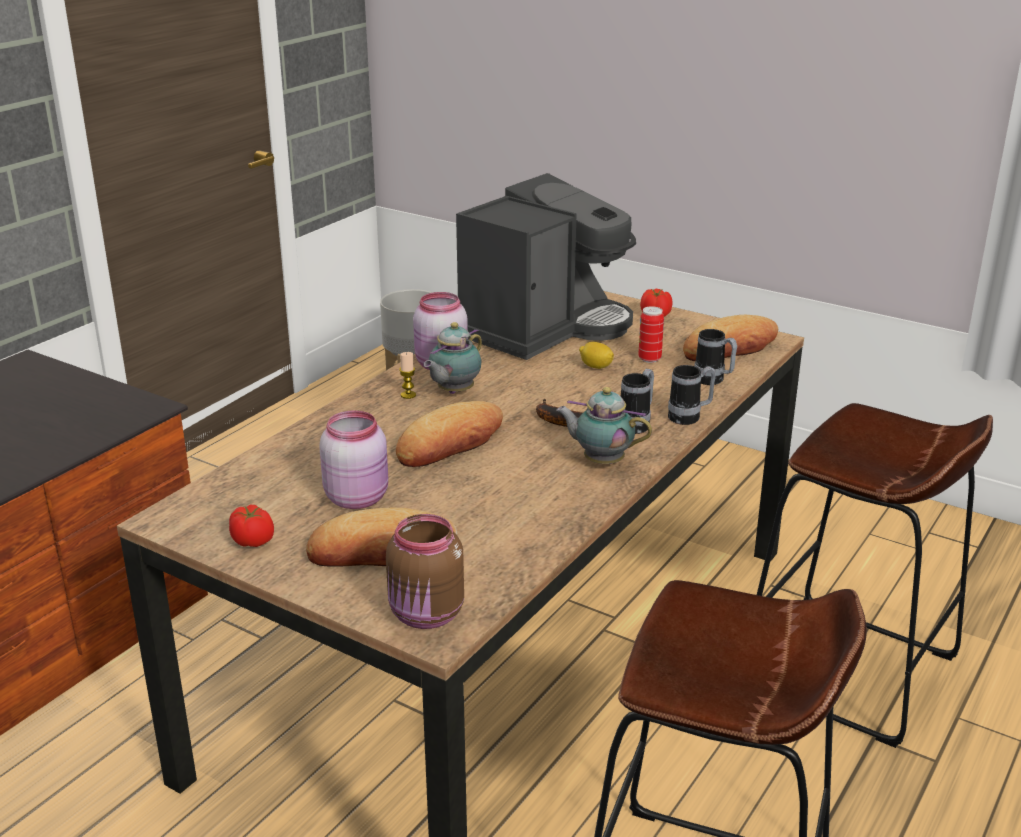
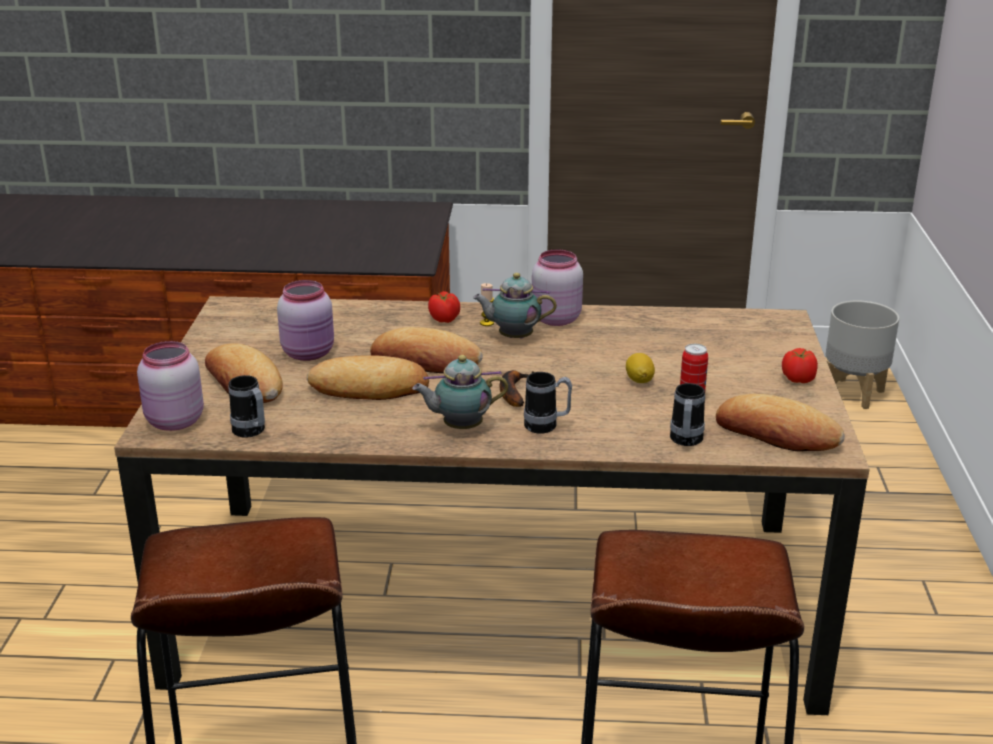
camera: 60 degrees right, 0 degrees up
tomato [229,504,274,547] -> tomato moved to [428,291,460,323]
brown jar [386,514,464,629] -> pink jar [137,341,204,431]
coffee machine [456,173,636,360] -> none
teapot [556,387,652,464] -> teapot turned 90 degrees counterclockwise [412,355,509,429]
mug [668,365,716,425] -> mug moved to [228,375,265,438]
none -> bread [307,355,429,400]

